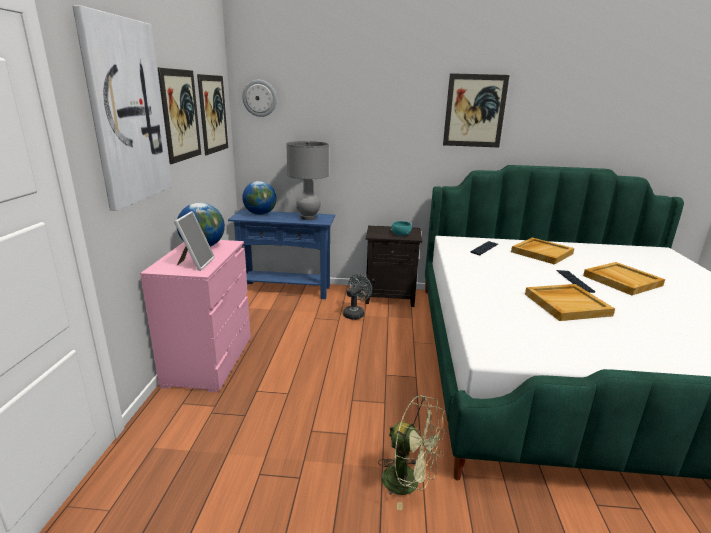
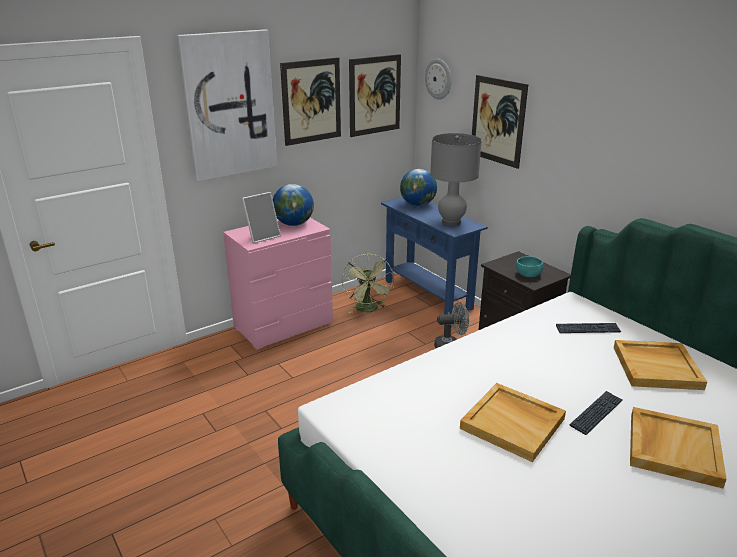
camera: 50 degrees right, 5 degrees up
green fan [378,395,446,510] -> green fan moved to [342,254,394,313]
picture [443,73,509,147] -> picture moved to [472,75,528,169]

